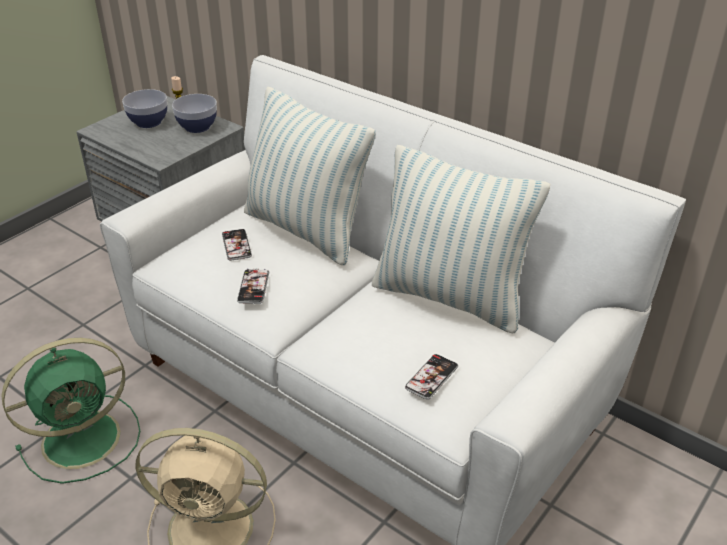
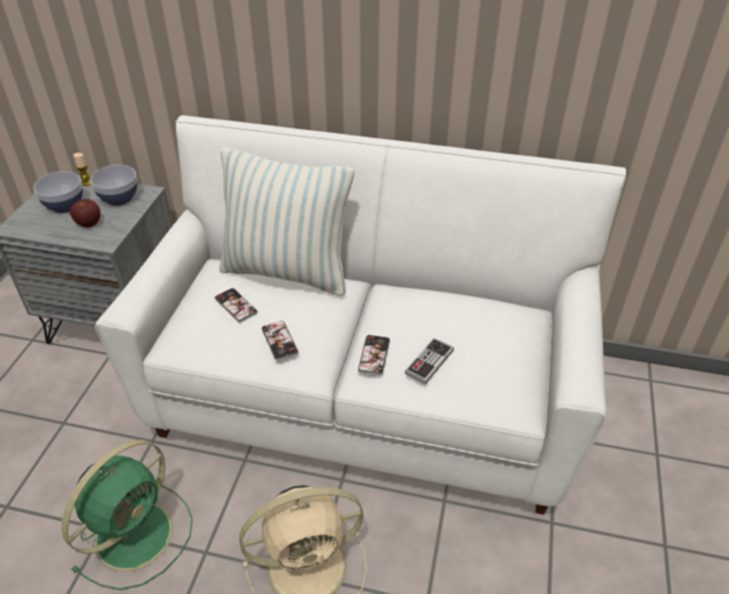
camera: 25 degrees left, 5 degrees up
pillow [372,145,550,334] -> none
phone [405,354,458,400] -> phone moved to [358,335,390,375]
none -> apple [70,199,101,227]
none -> game controller [405,338,454,384]

